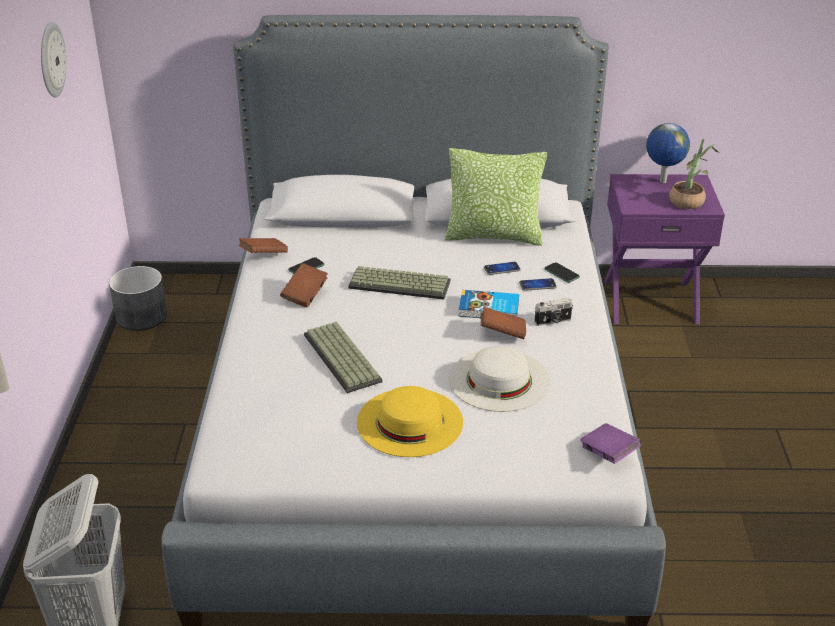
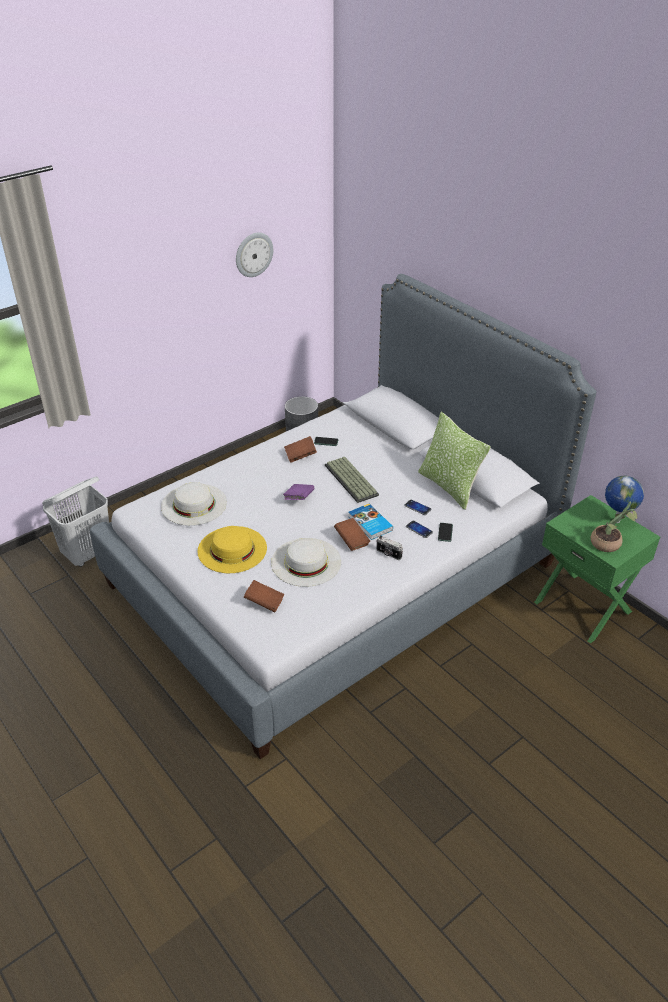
camera: 50 degrees right, 5 degrees up
brown book [239,238,288,253] -> brown book moved to [244,580,284,612]
keyboard [304,322,383,393] -> none
purple book [580,423,642,464] -> purple book moved to [283,484,315,500]
purple nightstand [604,174,725,325] -> green nightstand [534,495,660,644]
none -> white hat [161,482,227,526]

